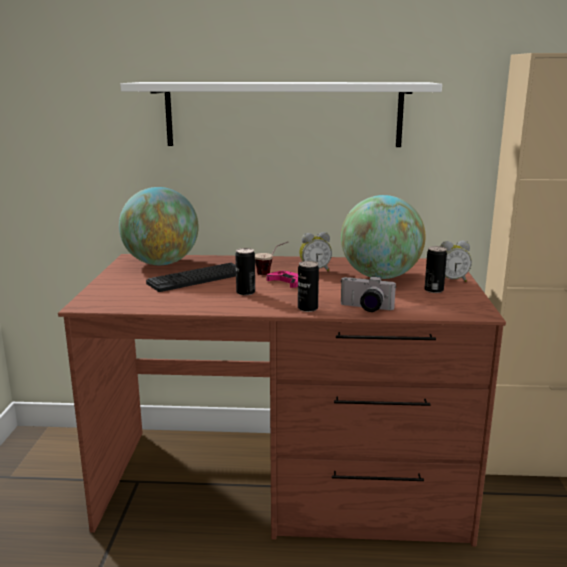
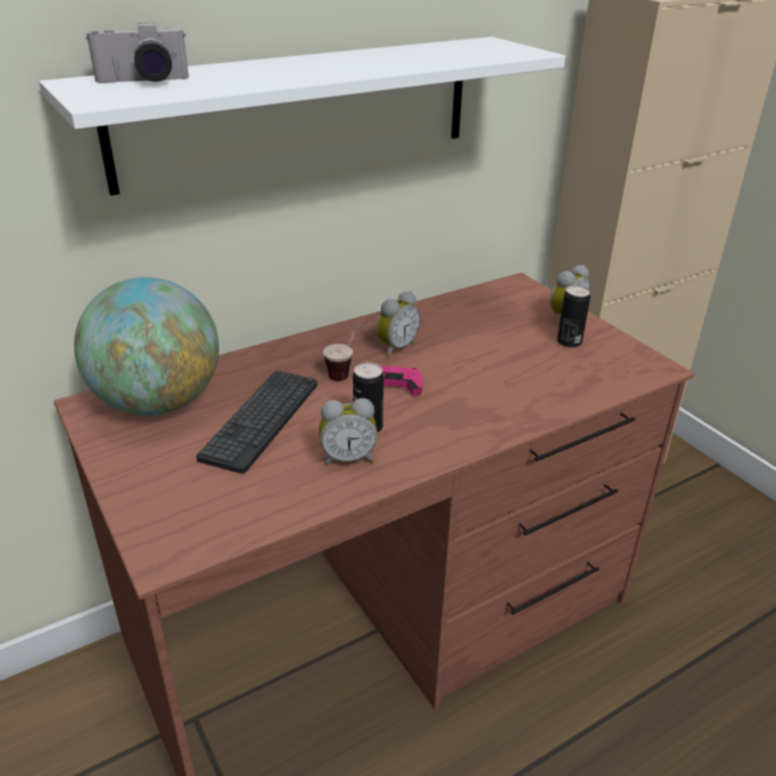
camera: 35 degrees left, 15 degrees up
can [298,261,319,312] -> none
globe [341,195,426,279] -> none
camera [341,276,396,312] -> camera moved to [86,23,189,83]
none -> alarm clock [319,398,378,466]

